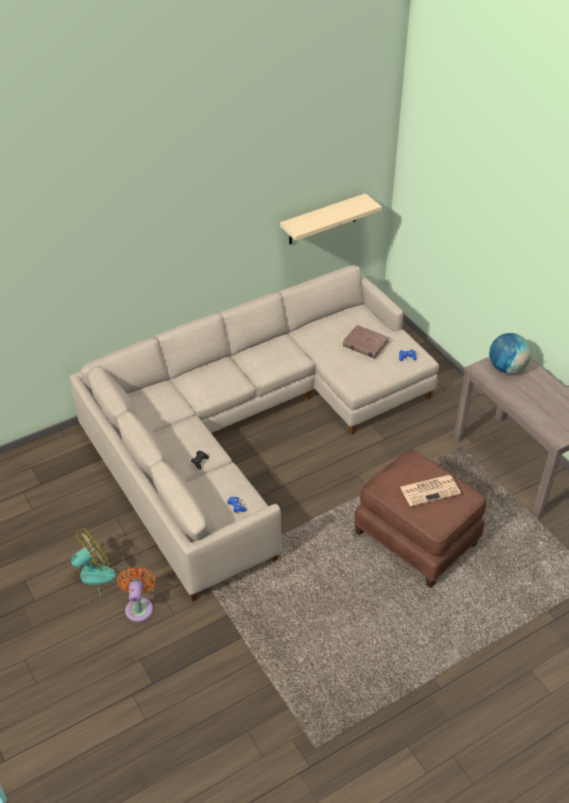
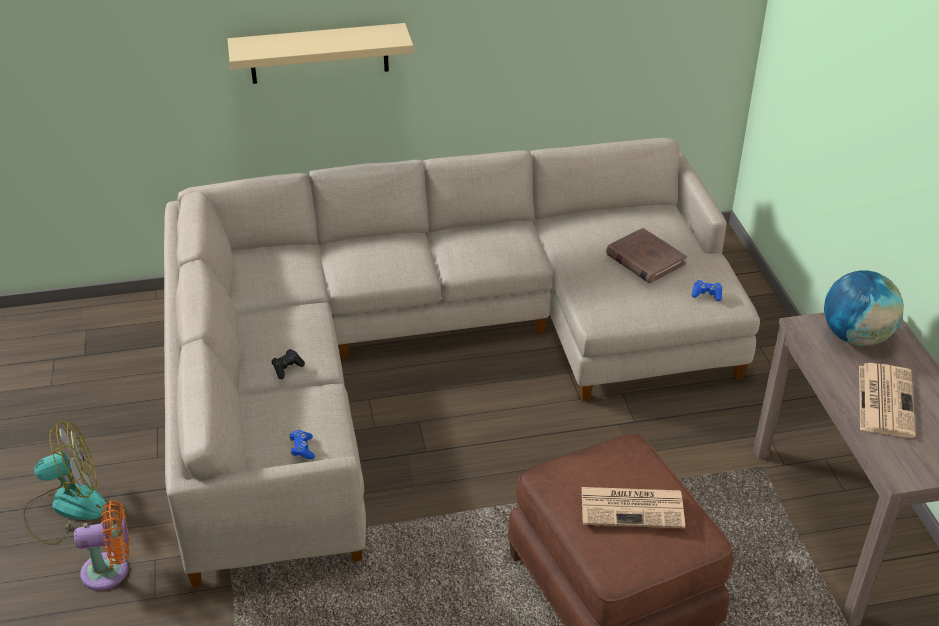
camera: 20 degrees right, 5 degrees down
orange fan [117,567,156,622] -> orange fan turned 60 degrees clockwise [74,500,129,591]
beige shelf [280,193,382,244] -> beige shelf moved to [227,23,414,84]
none -> newspaper [859,363,915,438]

